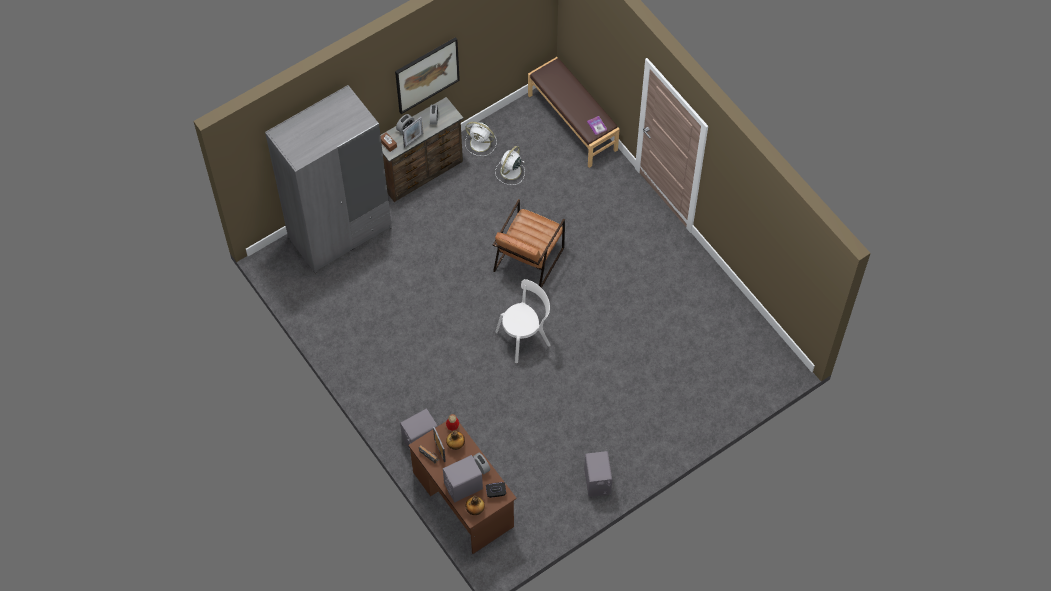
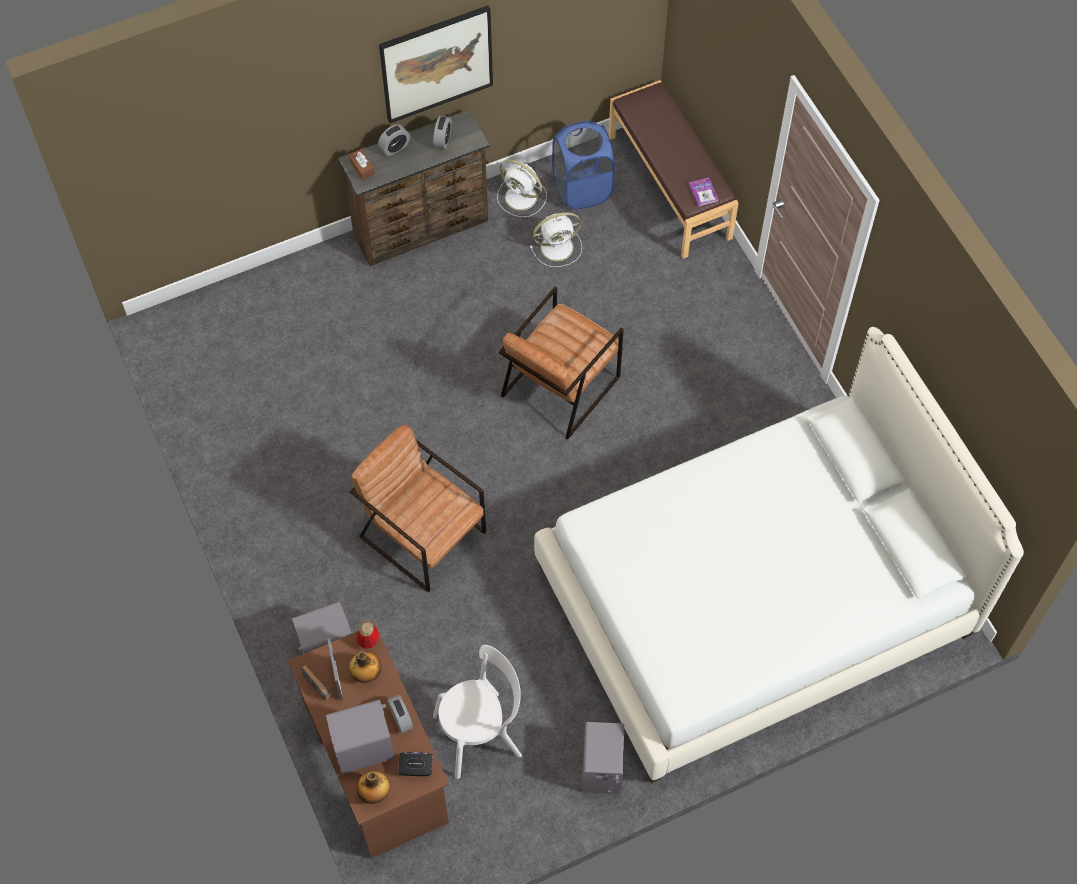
camera: 10 degrees right, 0 degrees up
grey wardrobe [265,85,391,274] -> none
picture frame [402,117,423,147] -> none
white fan [495,146,525,185] -> white fan turned 150 degrees counterclockwise [530,212,582,267]
white chair [495,279,551,363] -> white chair moved to [433,645,522,779]
none -> brown armchair [350,425,486,592]
none -> white bed [534,327,1024,783]
none -> blue laundry basket [552,121,615,210]

